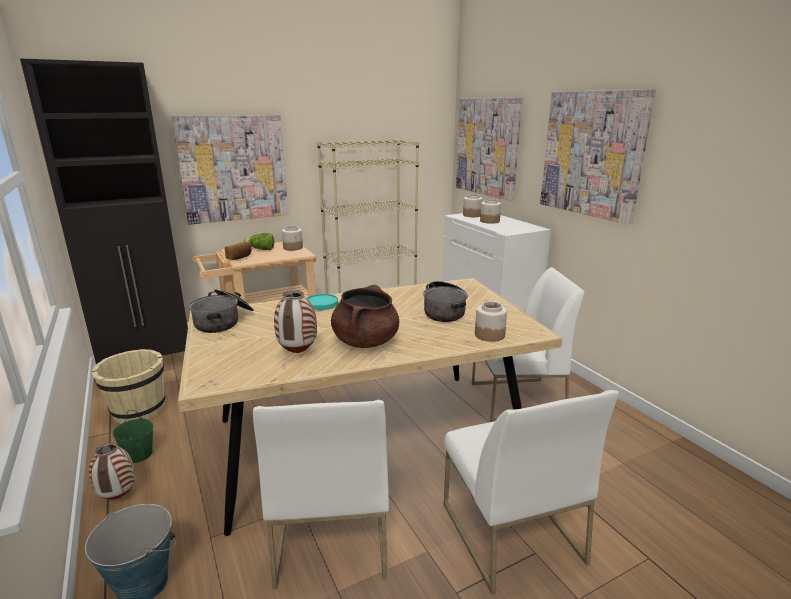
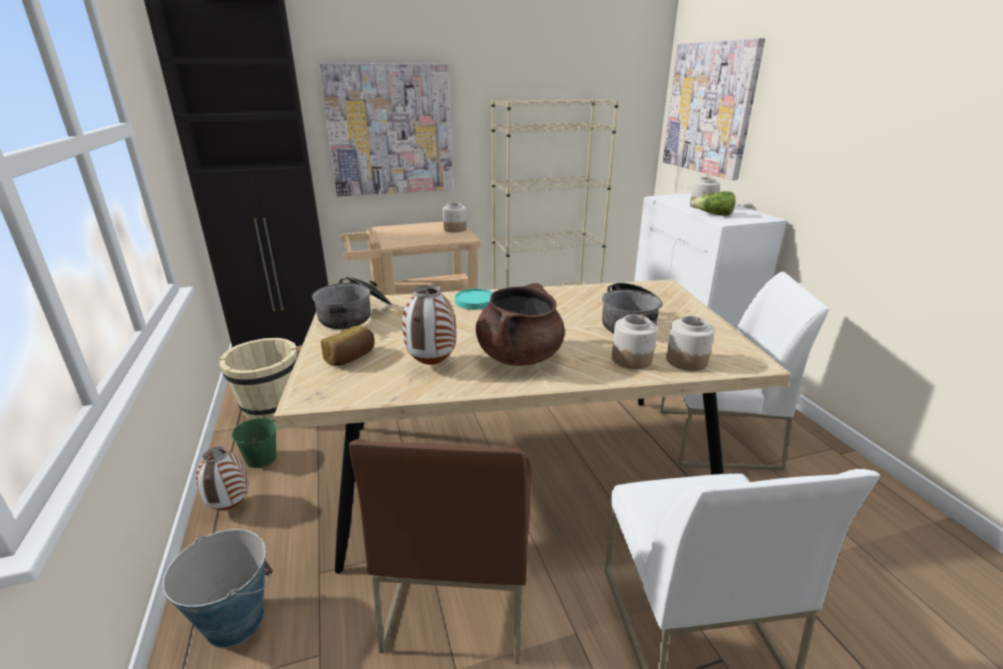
camera: 10 degrees right, 5 degrees up
bread [225,242,252,260] -> bread moved to [321,326,375,366]
lettuce [244,233,274,250] -> lettuce moved to [691,191,736,216]
white chair [253,400,389,589] -> brown chair [349,439,532,664]
jar [463,194,483,217] -> jar moved to [612,315,657,369]
picture [540,89,656,224] -> none

